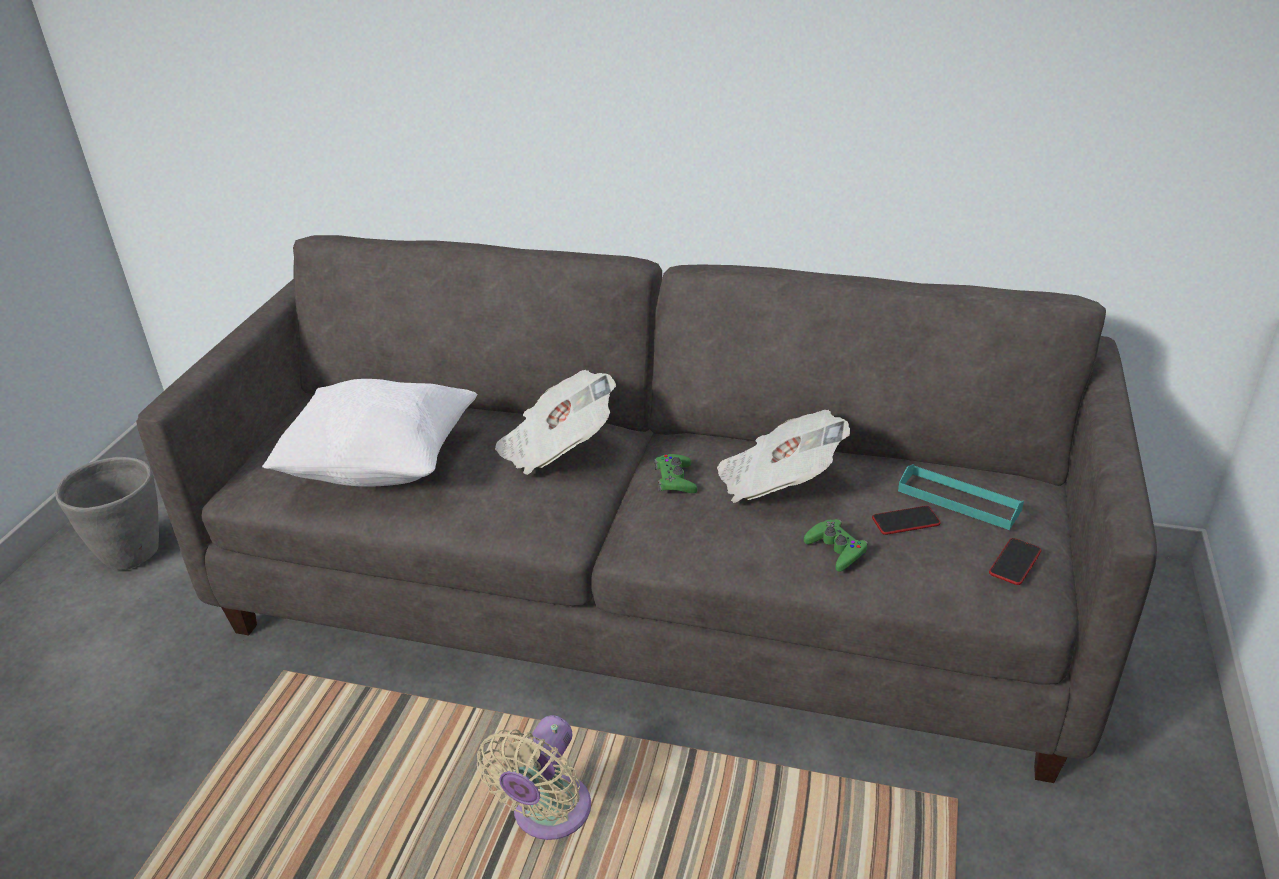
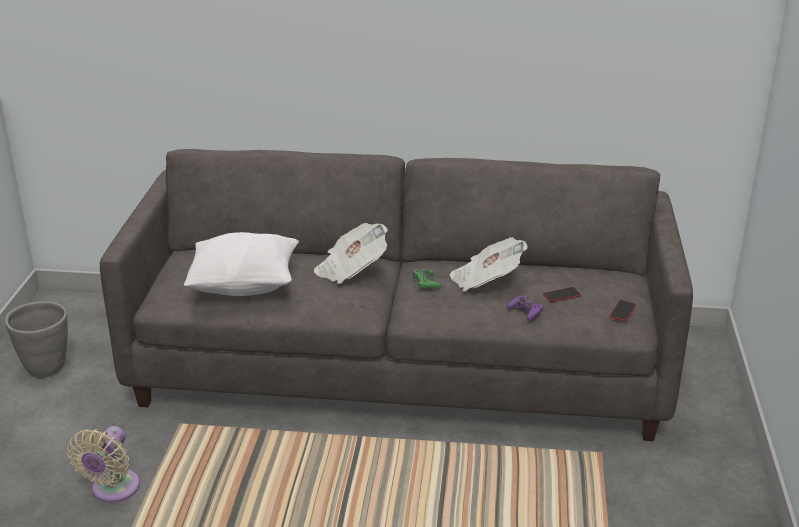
camera: 10 degrees left, 5 degrees down
beige fan [477,715,591,840] -> beige fan moved to [67,426,140,503]
green game controller [804,519,868,572] -> purple game controller [507,295,544,321]
turquoise tray [898,464,1024,530] -> none

